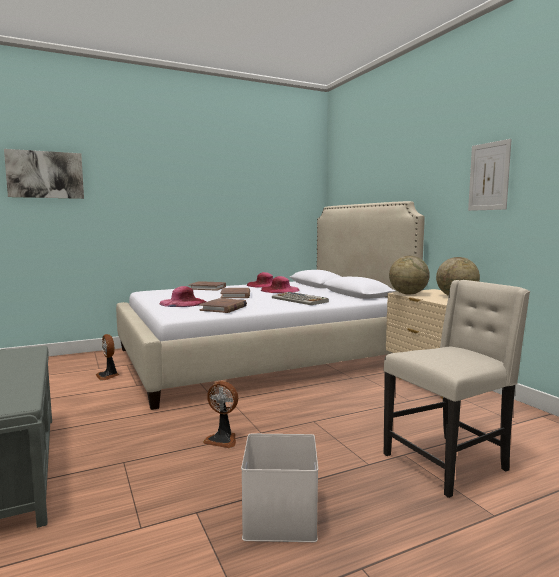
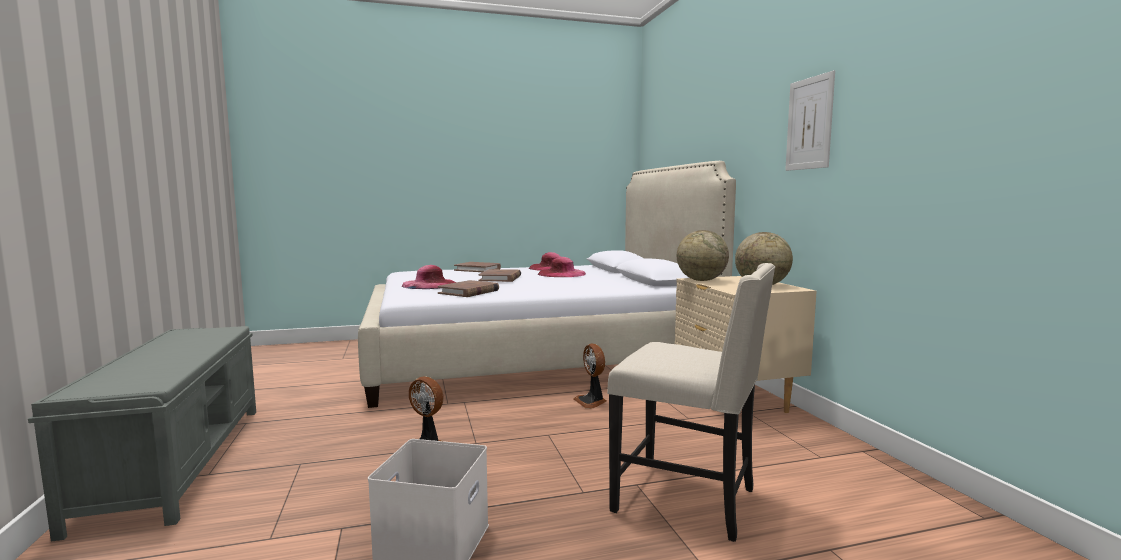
camera: 10 degrees right, 0 degrees up
picture [4,149,84,199] -> none
fan [96,334,119,380] -> fan moved to [574,344,607,409]
keyboard [272,292,329,305] -> none
beige chair [384,280,530,498] -> beige chair turned 45 degrees clockwise [607,263,776,542]

